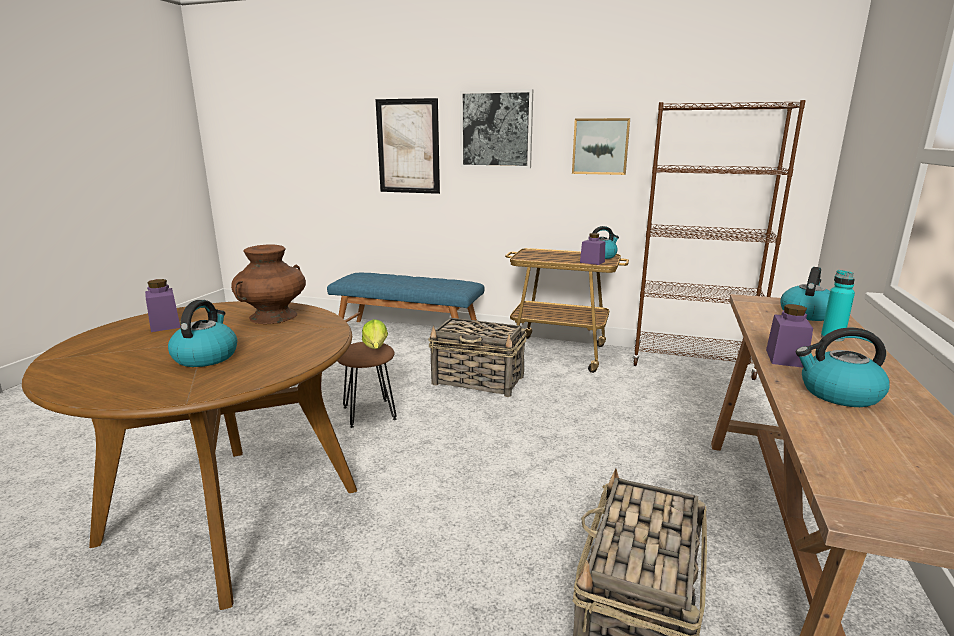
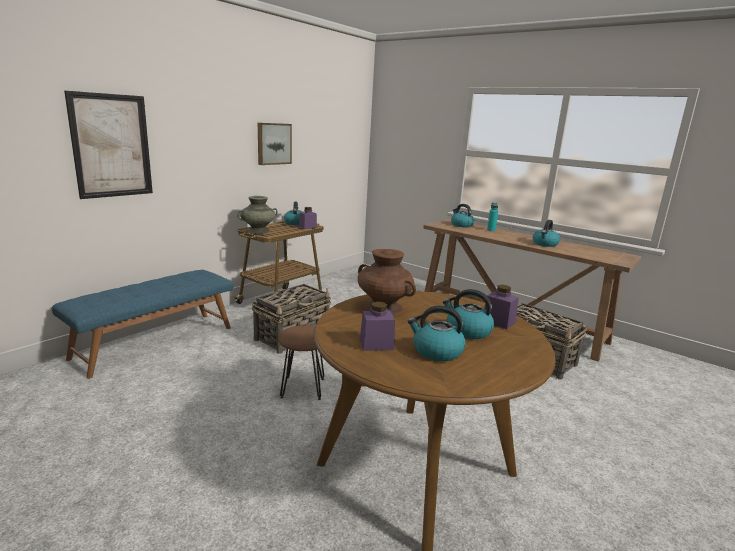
camera: 70 degrees left, 0 degrees up
lettuce [362,319,388,349] -> none
picture [460,89,533,168] -> none
brown bookcase [632,100,806,380] -> none
purple jar [766,304,813,368] -> purple jar moved to [484,285,519,329]
none -> turquoise vase [237,196,278,234]
none -> kettle [408,305,466,361]

